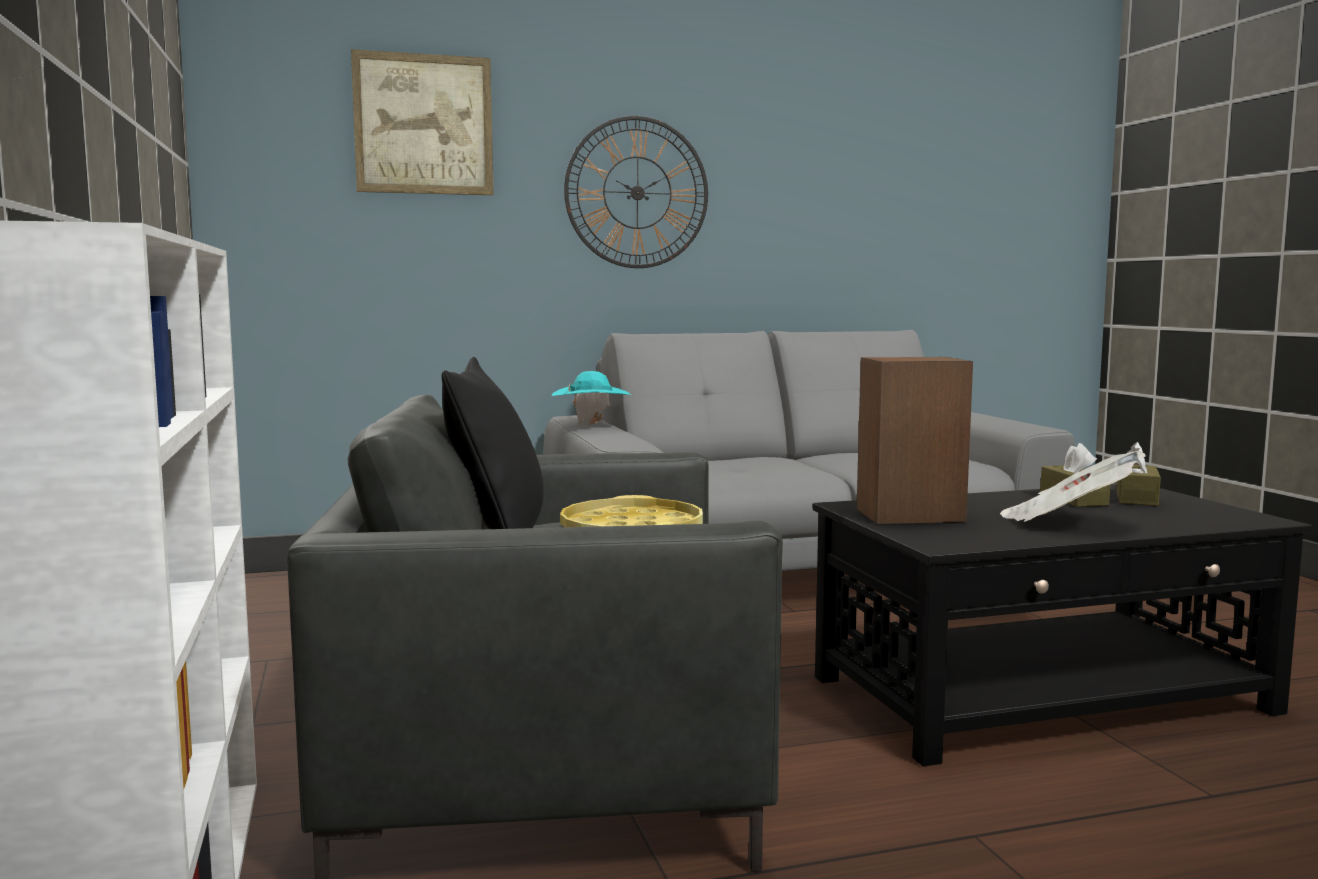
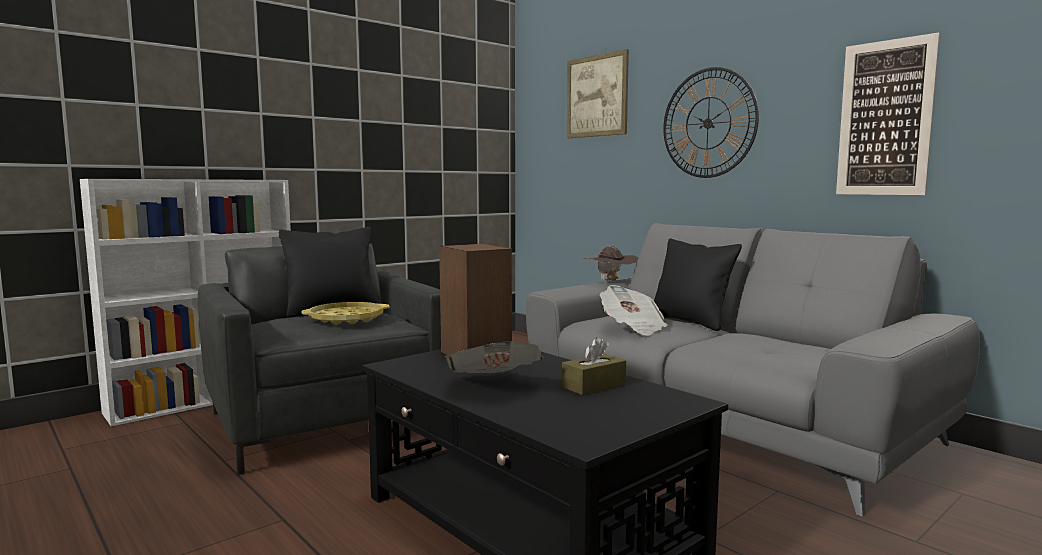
camera: 65 degrees right, 0 degrees up
turquoise hat [551,371,631,427] -> brown hat [583,246,638,281]
brown tissue box [1117,442,1161,506] -> none
none -> newspaper [600,285,668,336]
none -> black pillow [654,238,742,331]
none -> picture [836,32,940,195]

